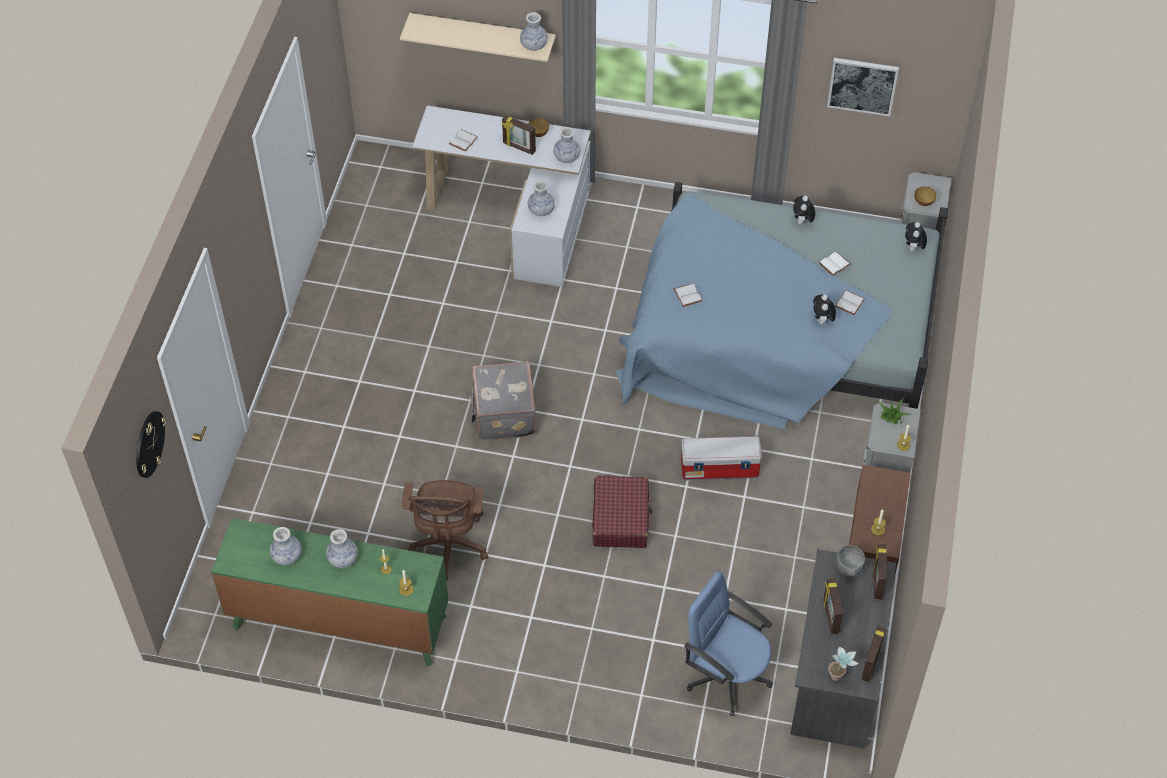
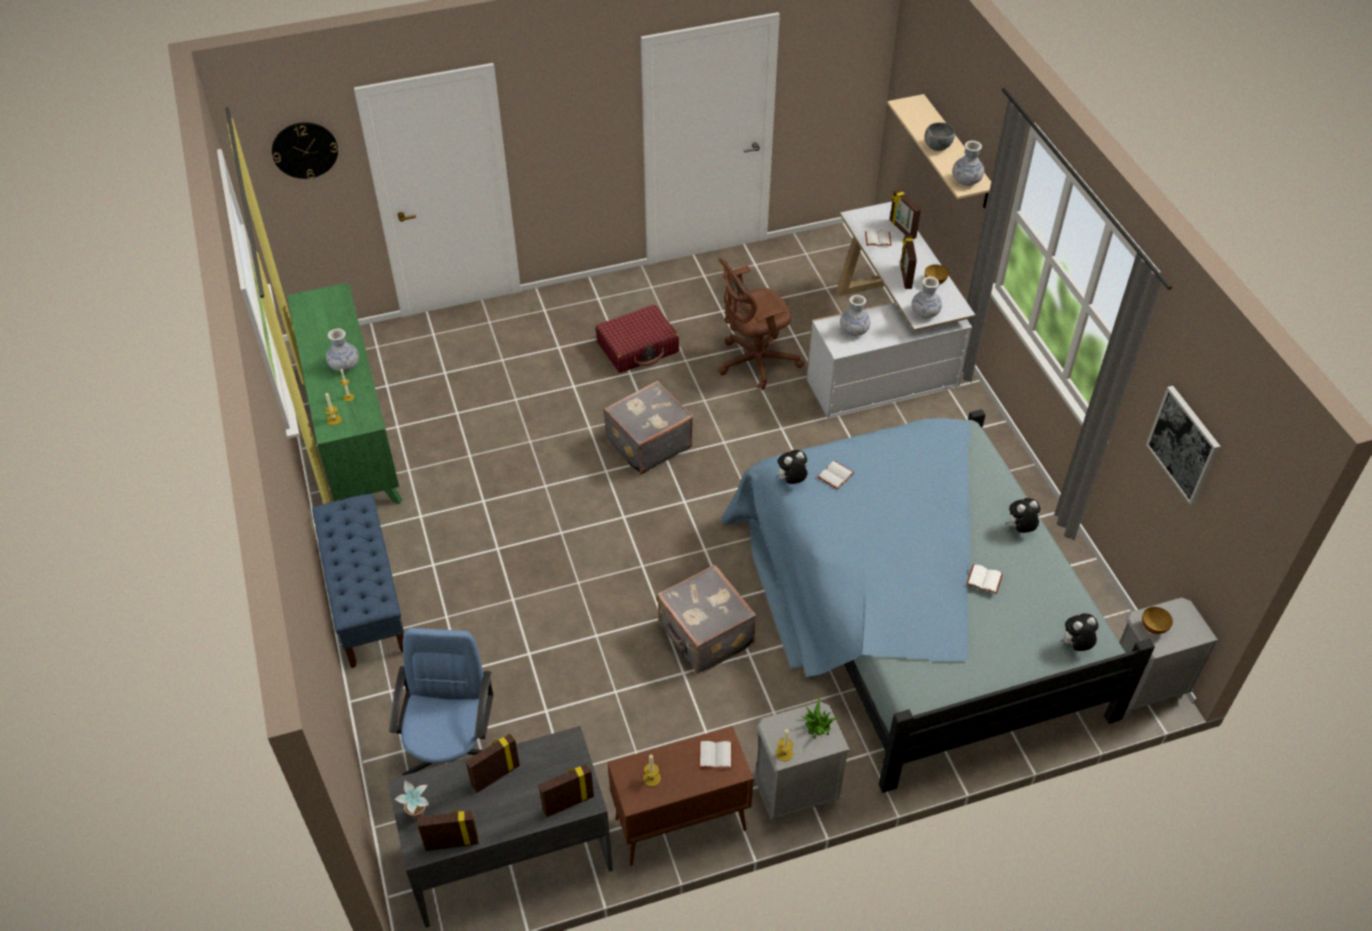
camera: 60 degrees right, 5 degrees down
vase [270,527,302,565] -> none
brown office chair [402,480,488,581] -> brown office chair moved to [718,258,805,390]
red suitcase [592,475,652,548] -> red suitcase moved to [596,305,679,373]
storage box [681,436,762,480] -> grey suitcase [657,564,756,674]
plush toy [813,295,836,325] -> plush toy moved to [775,450,807,484]
white book [835,290,865,315] -> white book moved to [699,741,733,769]
grey bowl [836,545,866,576] -> grey bowl moved to [925,122,955,151]
none -> blue bench [312,494,404,668]
none -> picture frame [890,189,921,239]

